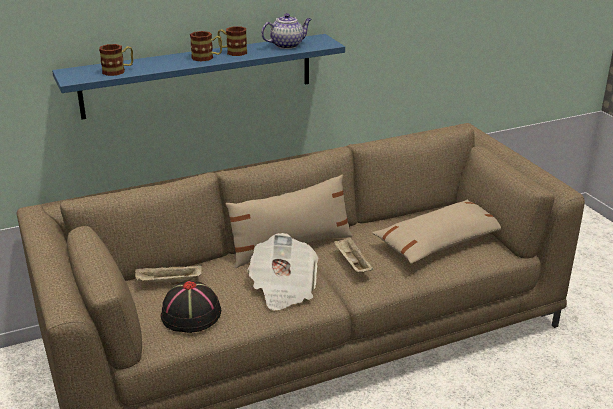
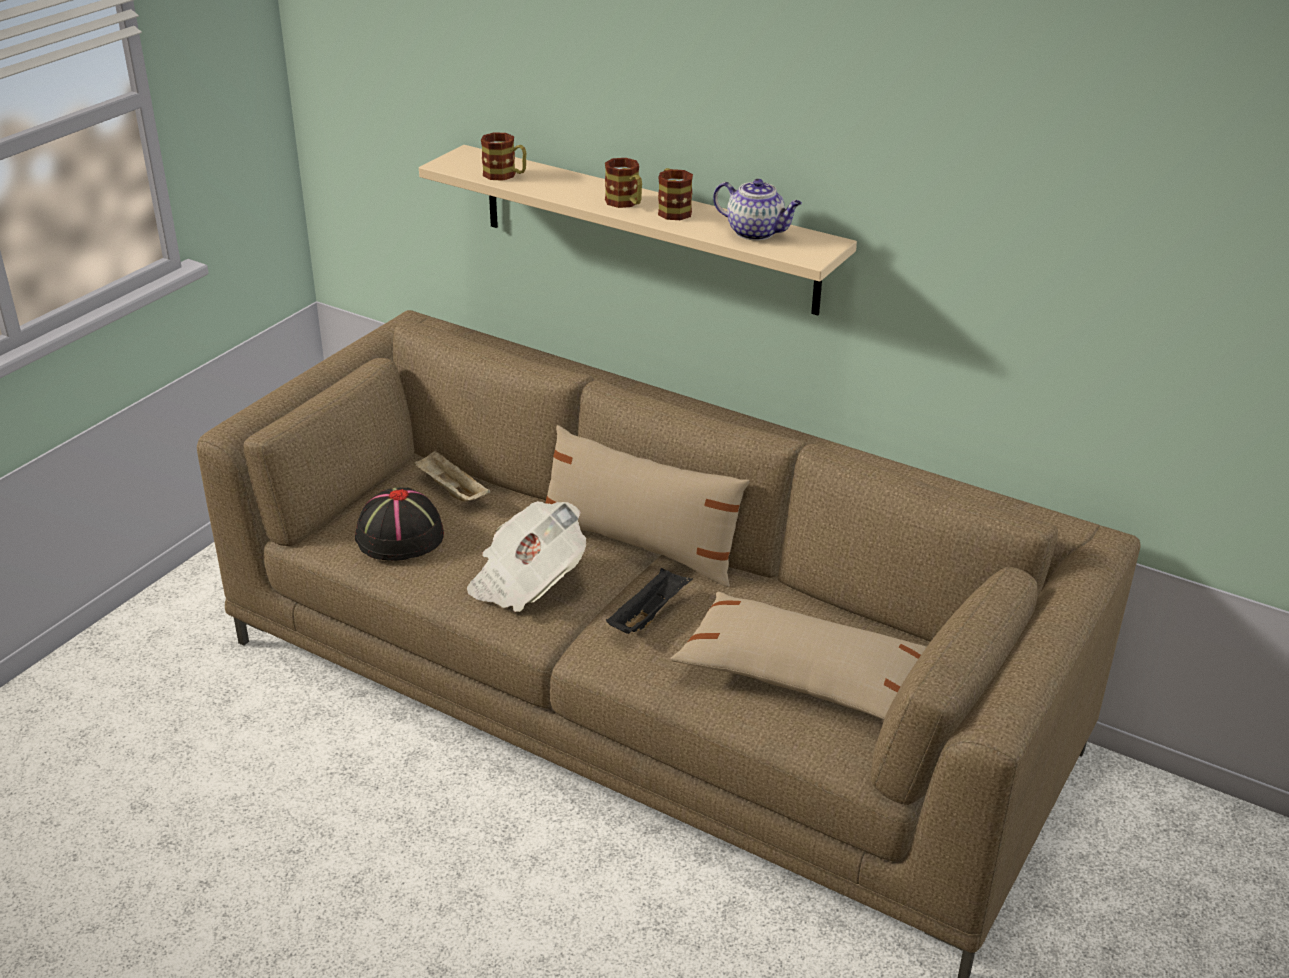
camera: 55 degrees right, 5 degrees up
blue shelf [52,34,345,119] -> beige shelf [419,145,857,315]
beige tray [334,237,374,273] -> black tray [606,568,693,634]

